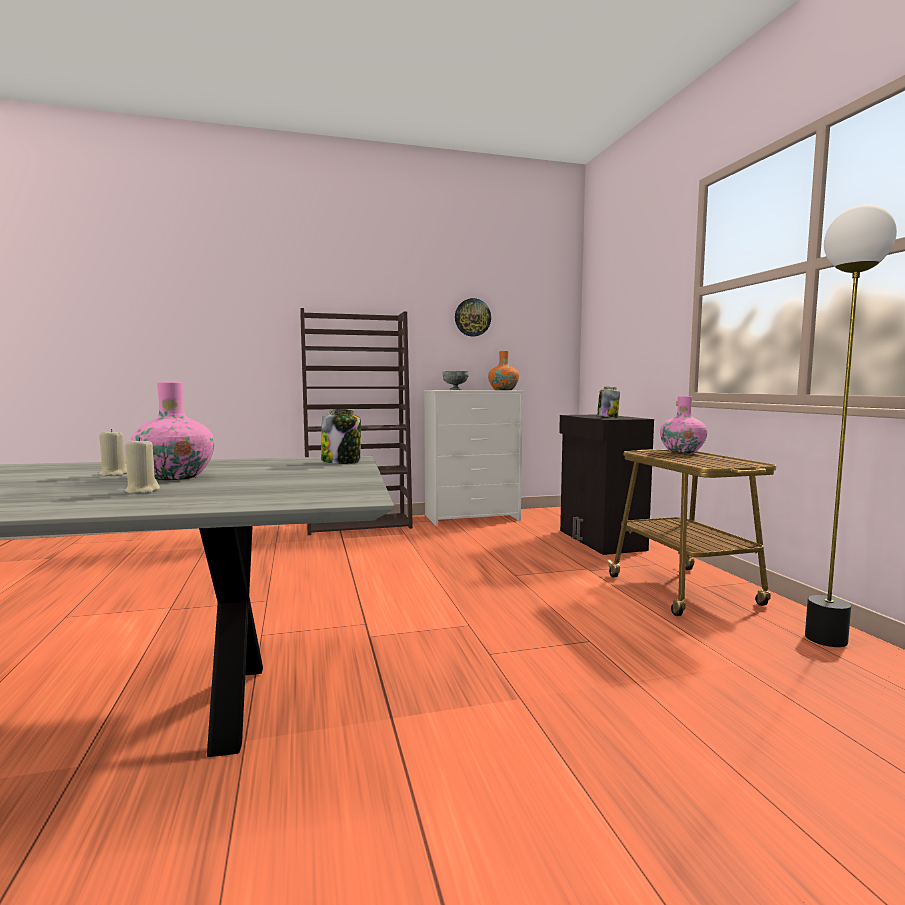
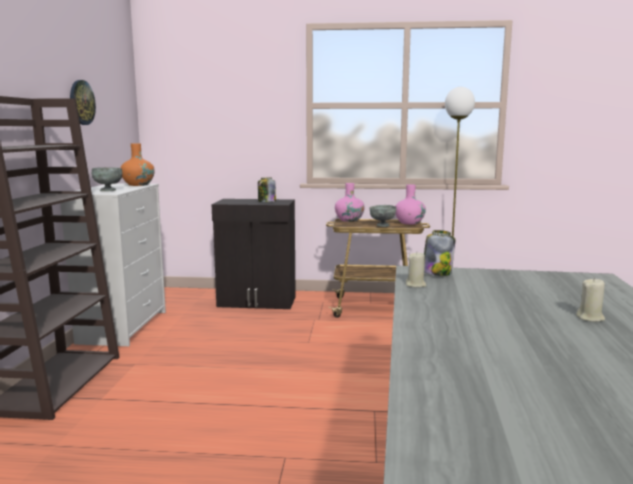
camera: 70 degrees left, 5 degrees up
beige candle [99,429,127,476] -> beige candle moved to [406,252,427,287]
pink vase [130,382,214,480] -> pink vase moved to [395,185,426,225]
none -> grey bowl [369,205,396,227]

